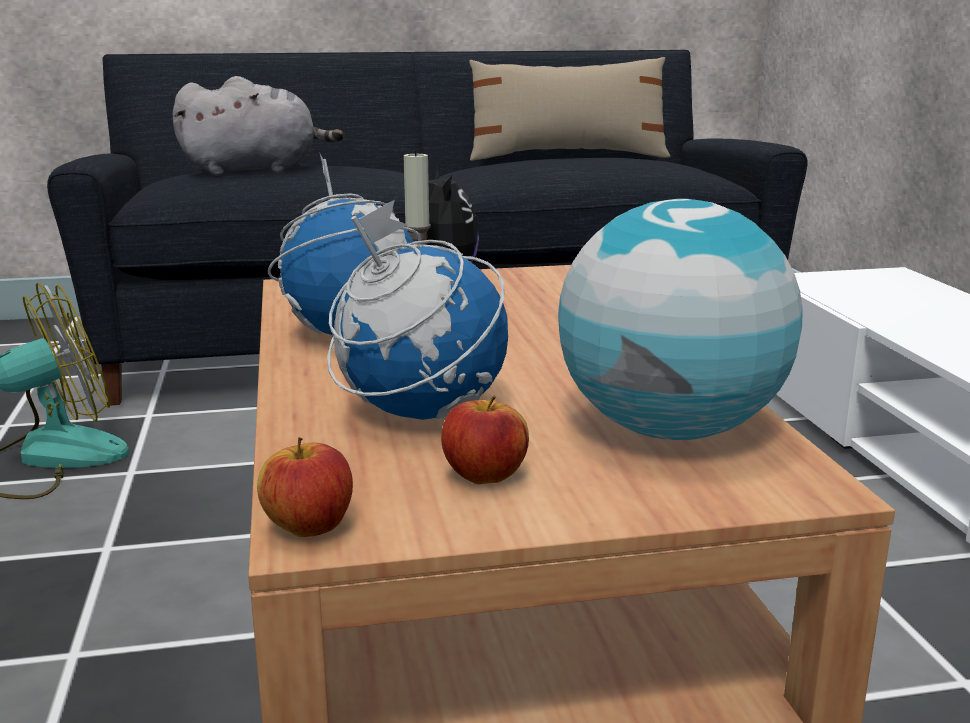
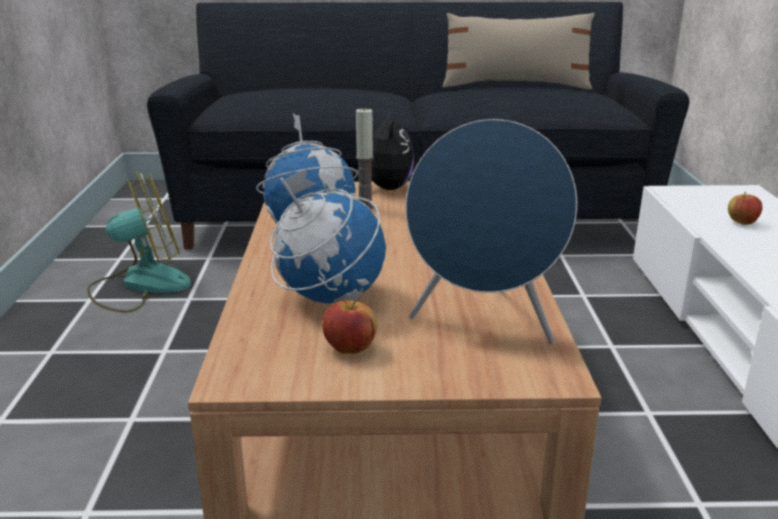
camera: 10 degrees right, 5 degrees up
grey plush toy [173,76,344,176] -> none
apple [257,437,353,537] -> apple moved to [728,192,762,225]
globe [558,199,803,440] -> blue speaker [406,119,577,344]

